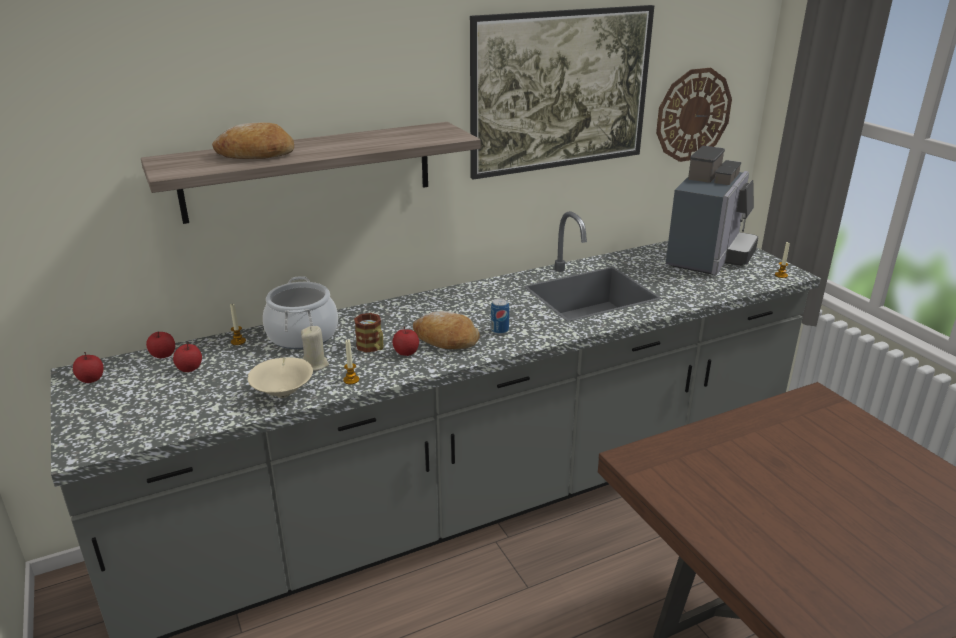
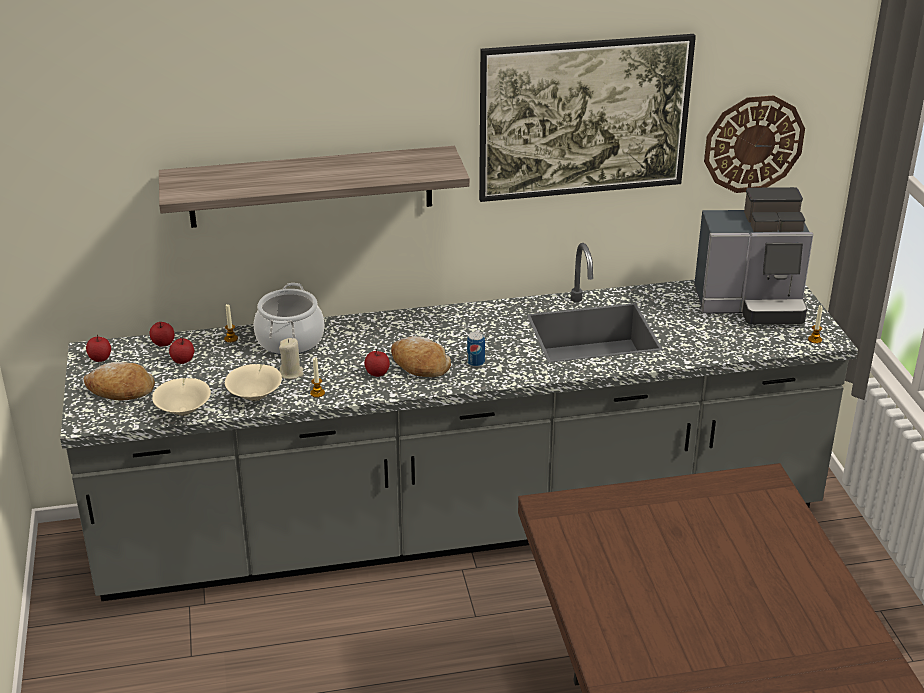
camera: 15 degrees right, 5 degrees up
bread [212,123,294,159] -> bread moved to [84,362,155,401]
mug [354,313,383,353] -> none
coffee machine [666,146,758,275] -> coffee machine turned 45 degrees clockwise [694,187,813,325]
none -> beige bowl [152,378,211,416]

